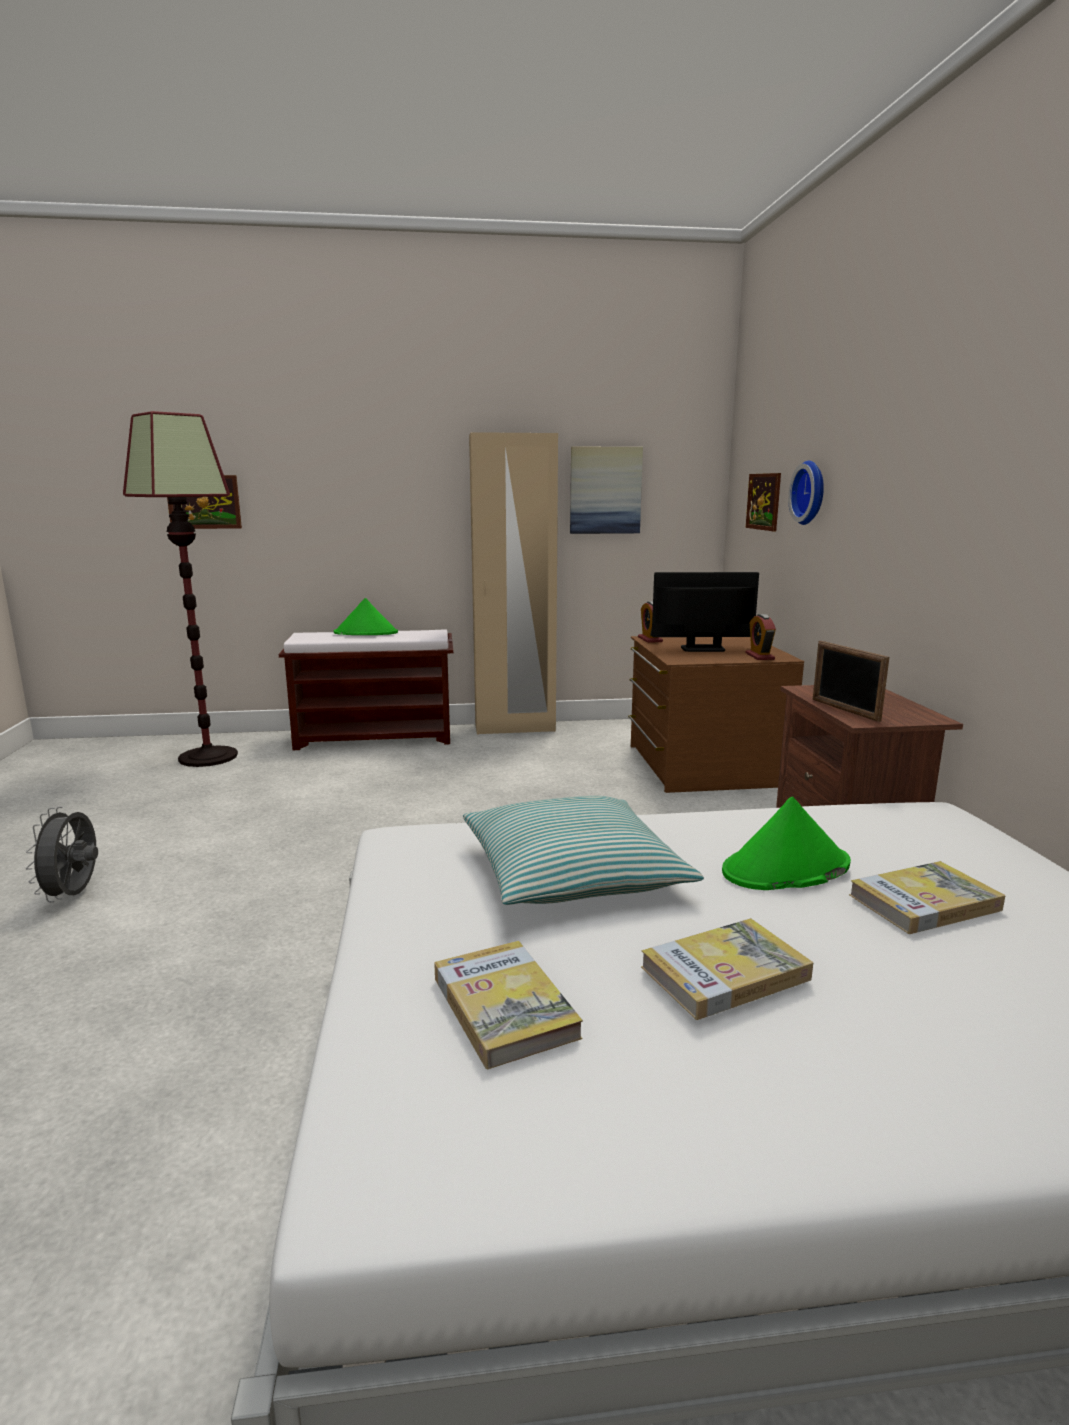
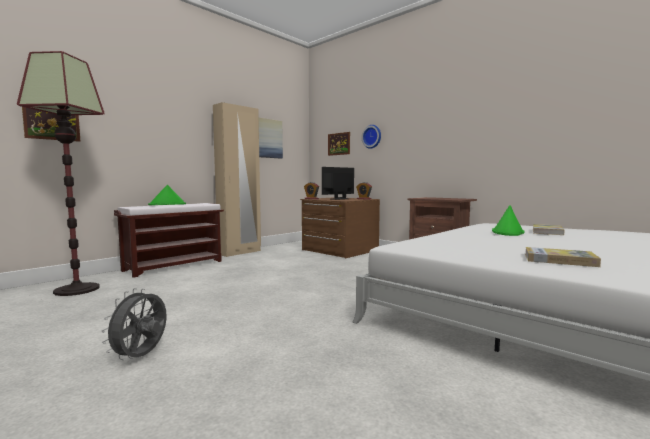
camera: 40 degrees left, 10 degrees down
grey fan [26,807,98,902] -> grey fan turned 60 degrees clockwise [101,288,167,360]
pillow [463,796,704,905] -> none
book [641,918,813,1020] -> none
picture frame [813,641,889,722] -> none

